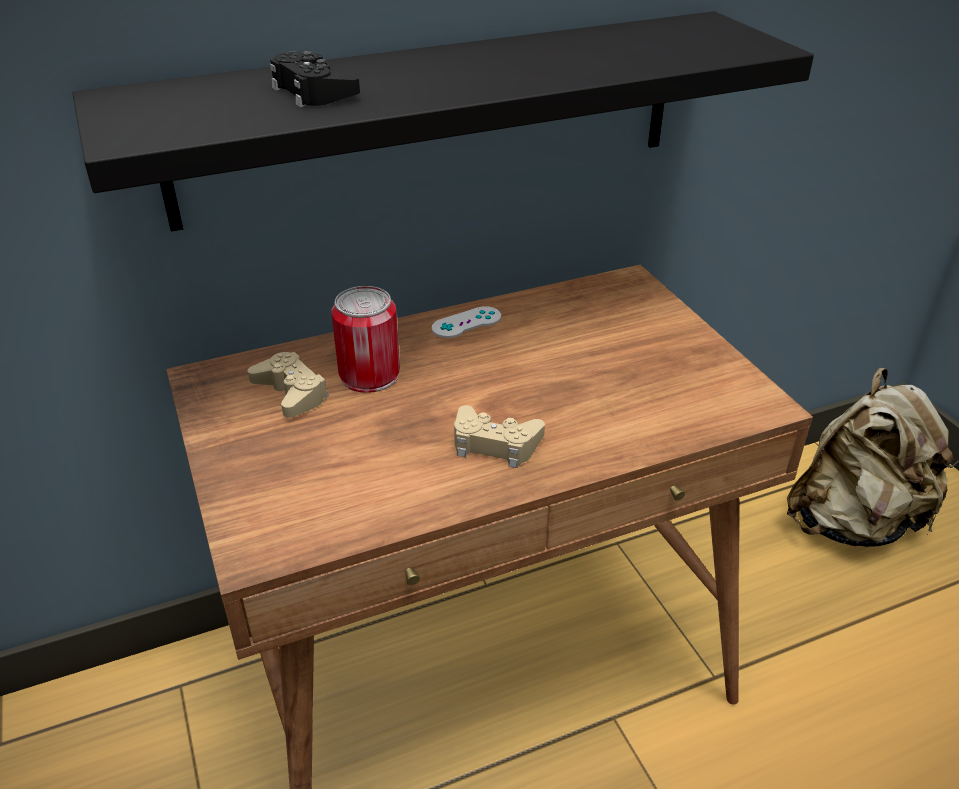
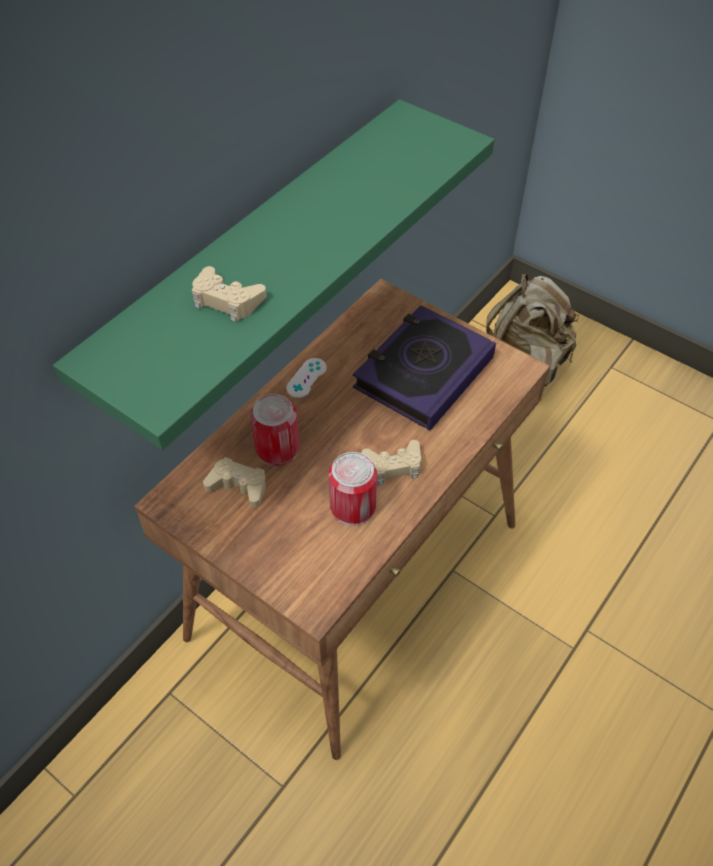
camera: 30 degrees left, 15 degrees up
black shelf [72,11,814,232] -> green shelf [53,99,494,450]
black game controller [270,51,360,107] -> beige game controller [192,266,266,322]
none -> can [328,452,377,526]
none -> book [353,305,496,430]

